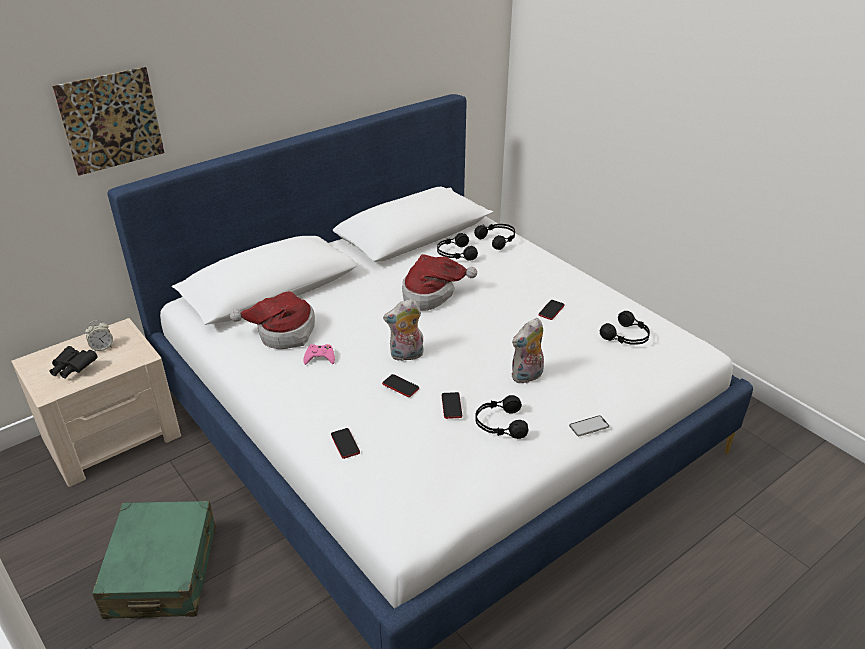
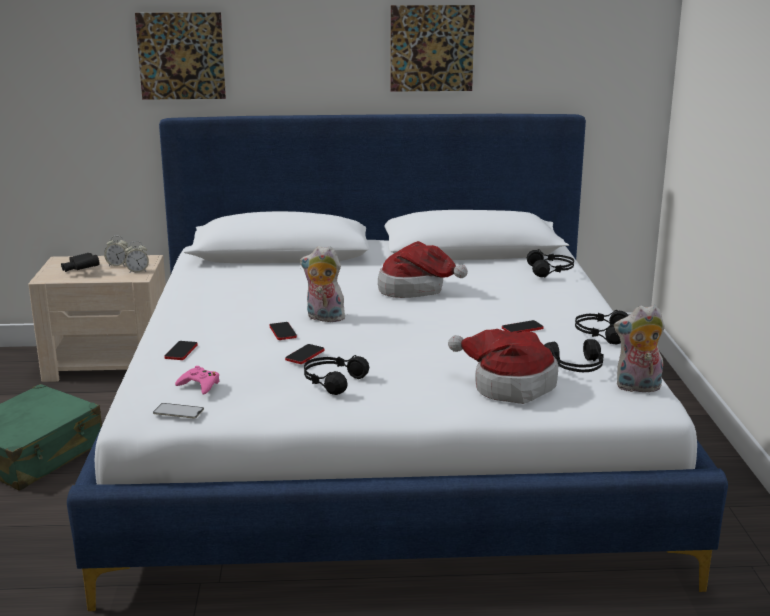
camera: 35 degrees right, 15 degrees down
hat [230,291,315,349] -> hat moved to [448,329,558,404]
pink game controller [303,344,335,365] -> pink game controller moved to [175,366,220,395]
black headphones [437,233,478,261] -> black headphones moved to [575,310,628,345]
plush toy [512,318,544,384] -> plush toy moved to [614,305,665,392]
phone [569,415,609,436] -> phone moved to [153,403,204,419]
none -> alarm clock [125,241,149,273]
none -> picture [391,5,475,92]

